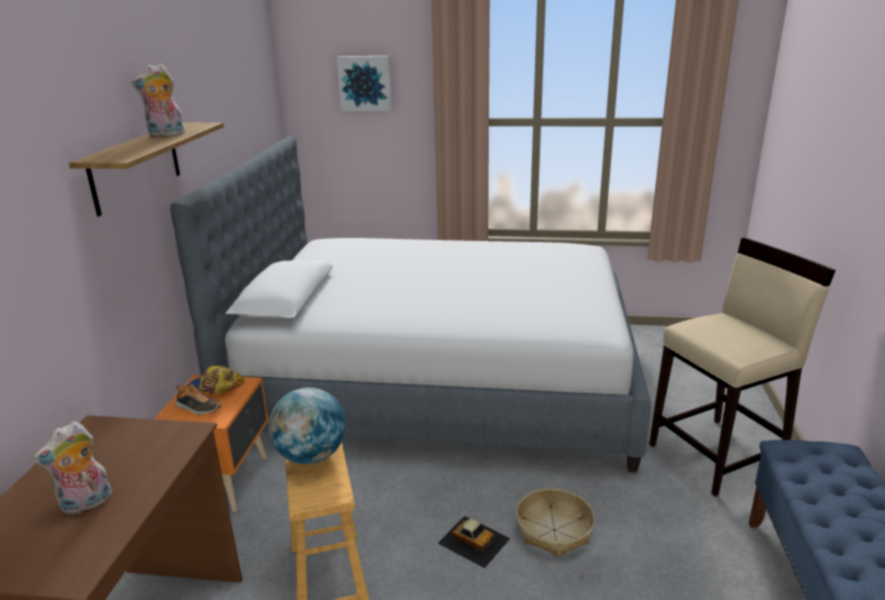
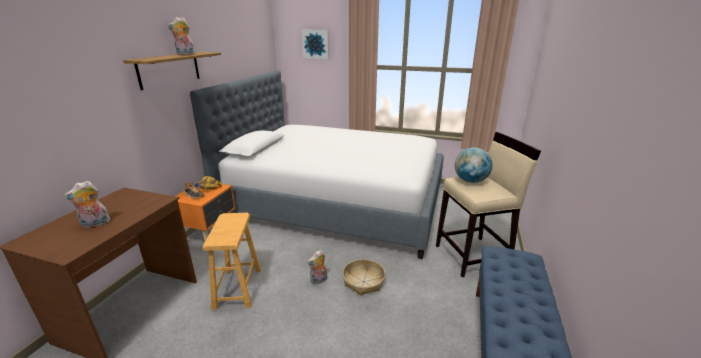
camera: 10 degrees right, 0 degrees up
globe [269,387,346,464] -> globe moved to [455,147,492,183]
toy car [438,516,510,568] -> plush toy [307,250,327,284]

